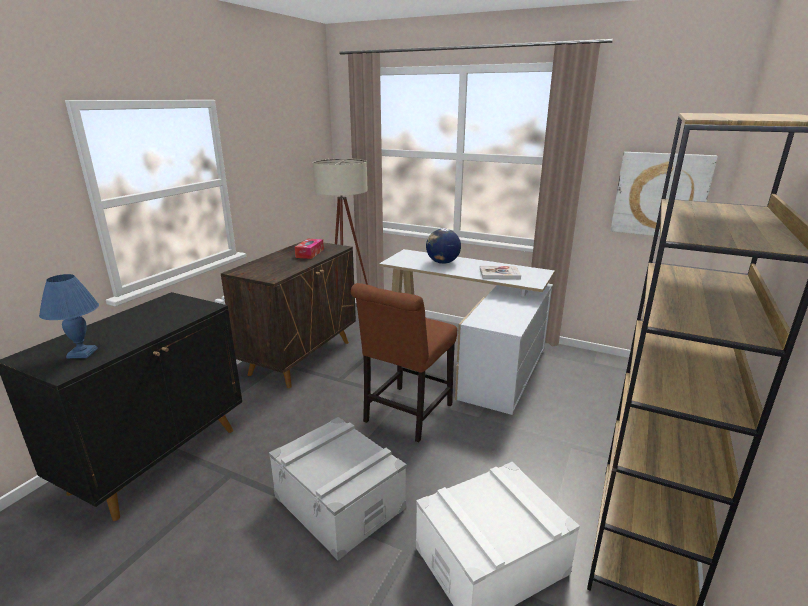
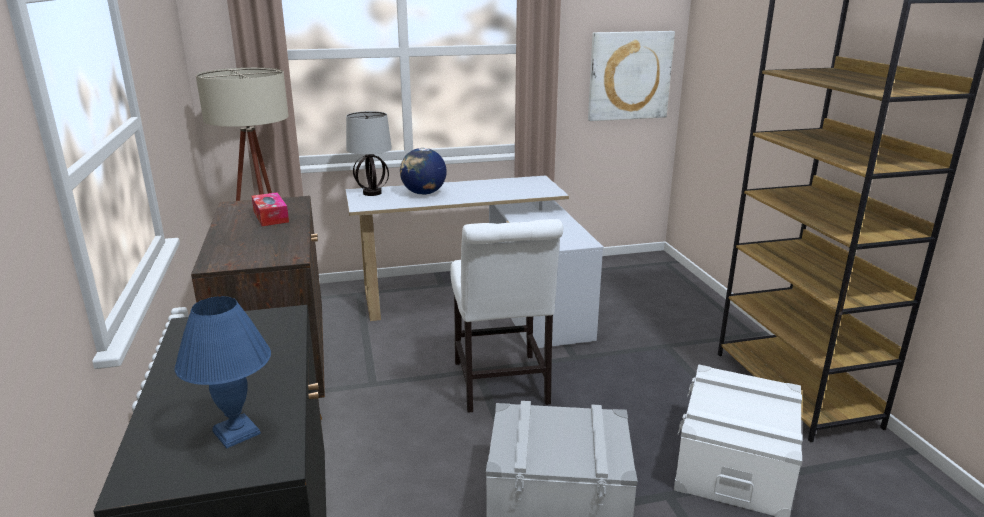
camera: 40 degrees left, 0 degrees up
brown chair [351,283,457,442] -> white chair [450,219,563,413]
book [480,266,521,279] -> none
none -> table lamp [346,111,392,196]

